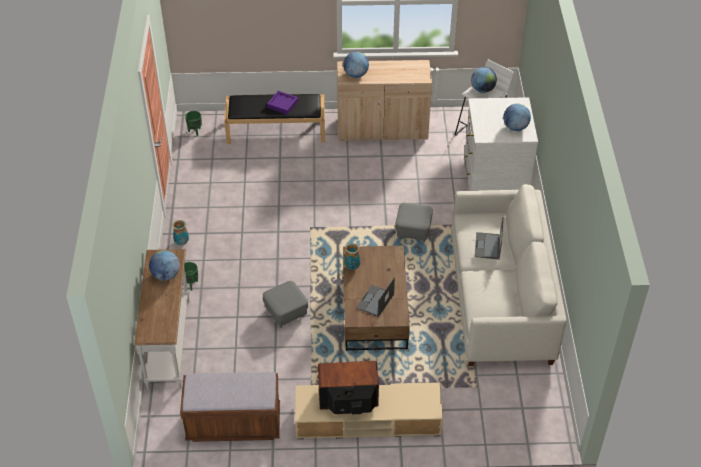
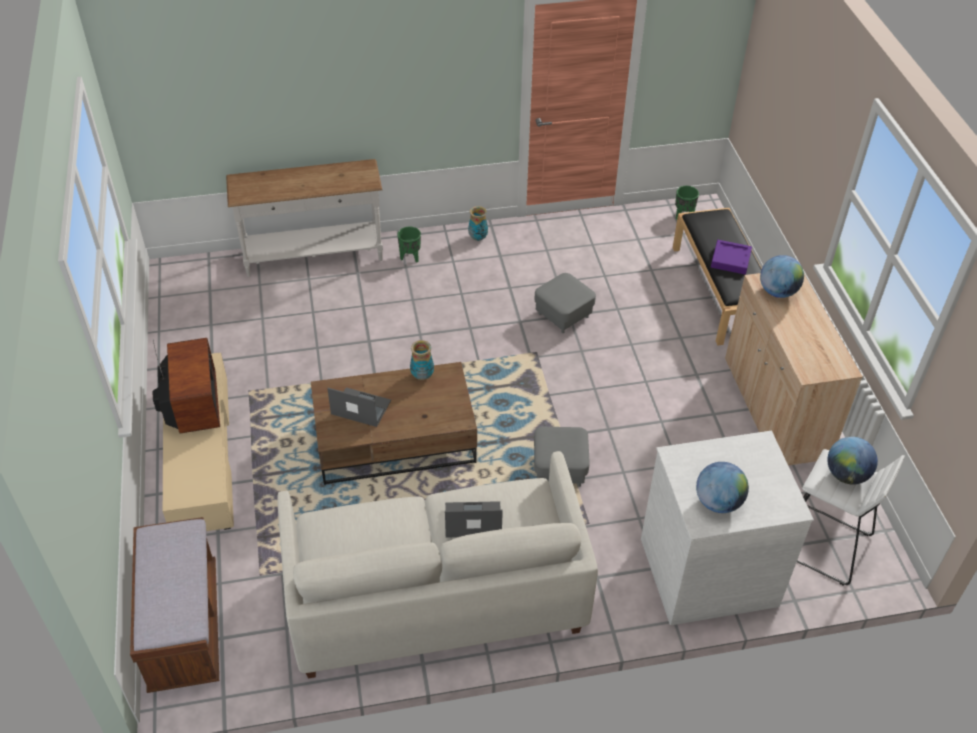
camera: 80 degrees right, 0 degrees up
globe [149,250,180,281] -> none
brown bench [180,372,280,442] -> brown bench moved to [130,517,219,693]
grey ottoman [263,281,308,328] -> grey ottoman moved to [534,273,596,333]

